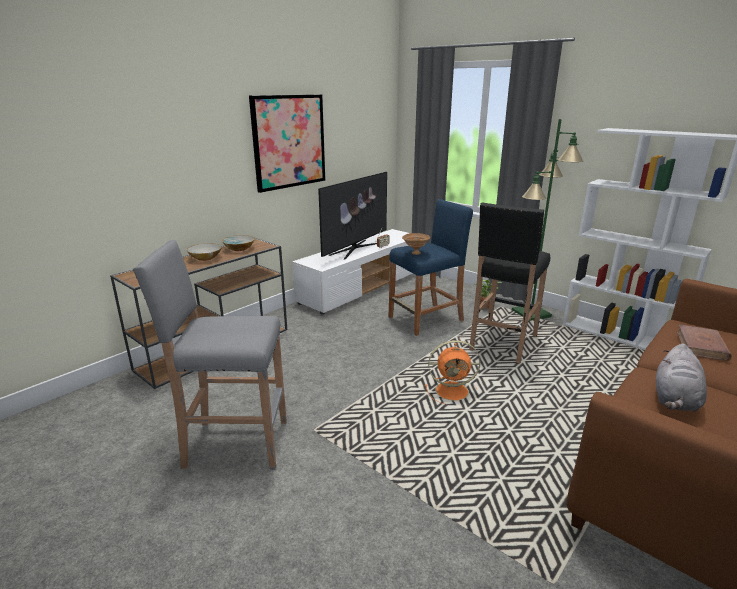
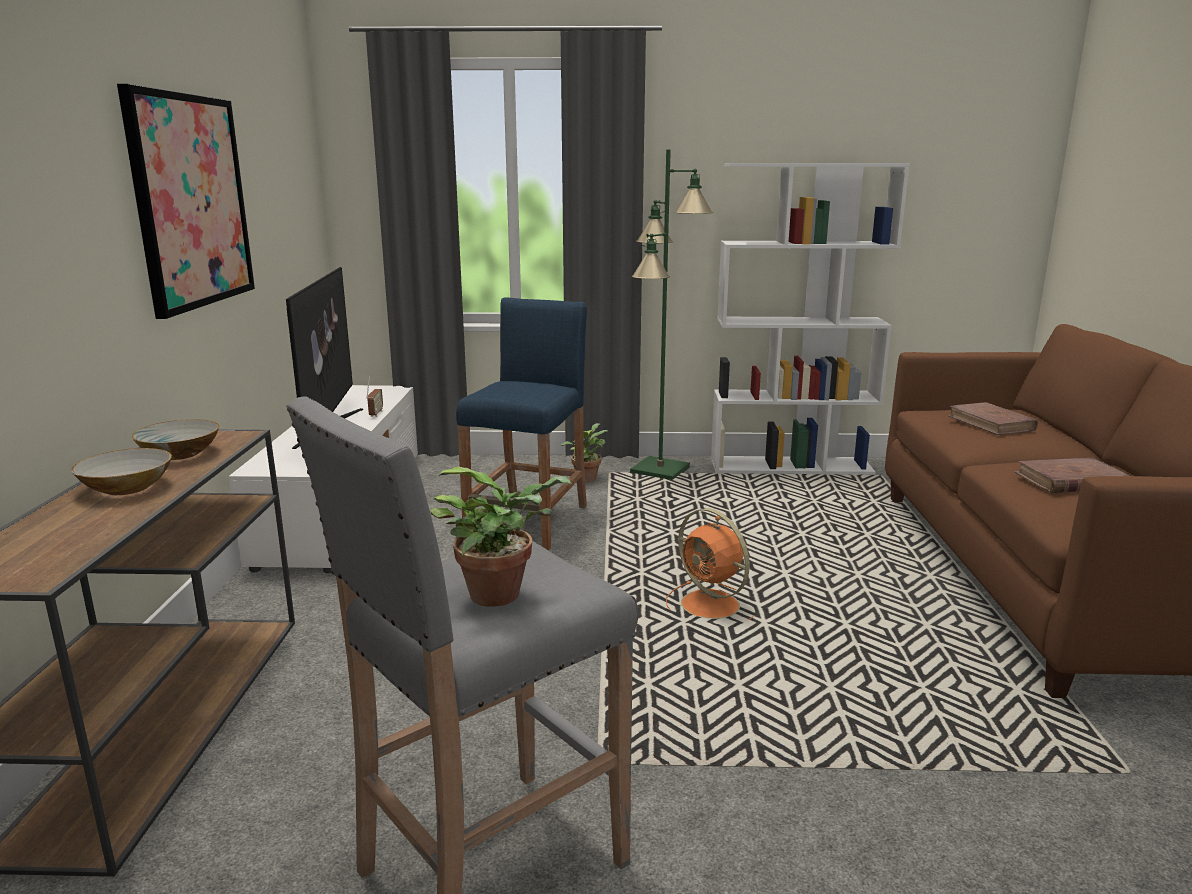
camera: 40 degrees left, 5 degrees down
brown bowl [402,233,430,255] -> none
orange fan [425,340,481,404] -> orange fan turned 90 degrees clockwise [666,508,754,620]
black stool [469,202,550,363] -> none
grey plush toy [656,344,707,412] -> brown book [1015,458,1130,493]
none -> potted plant [430,466,571,607]

